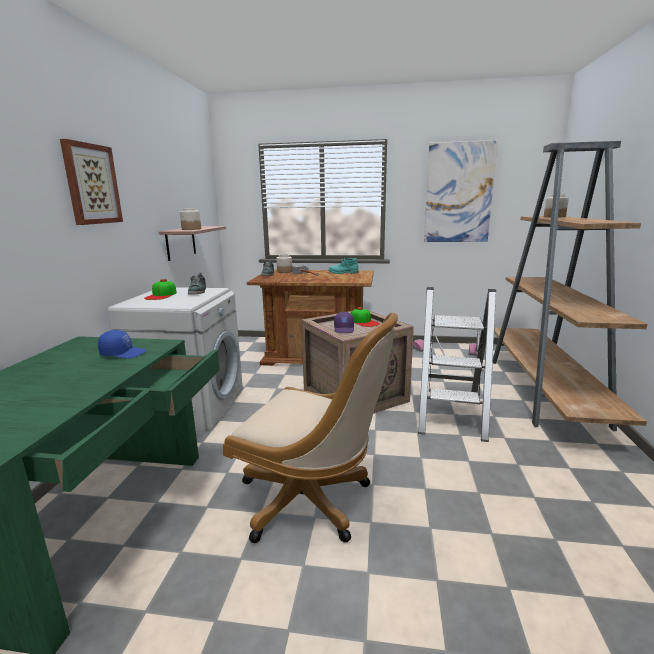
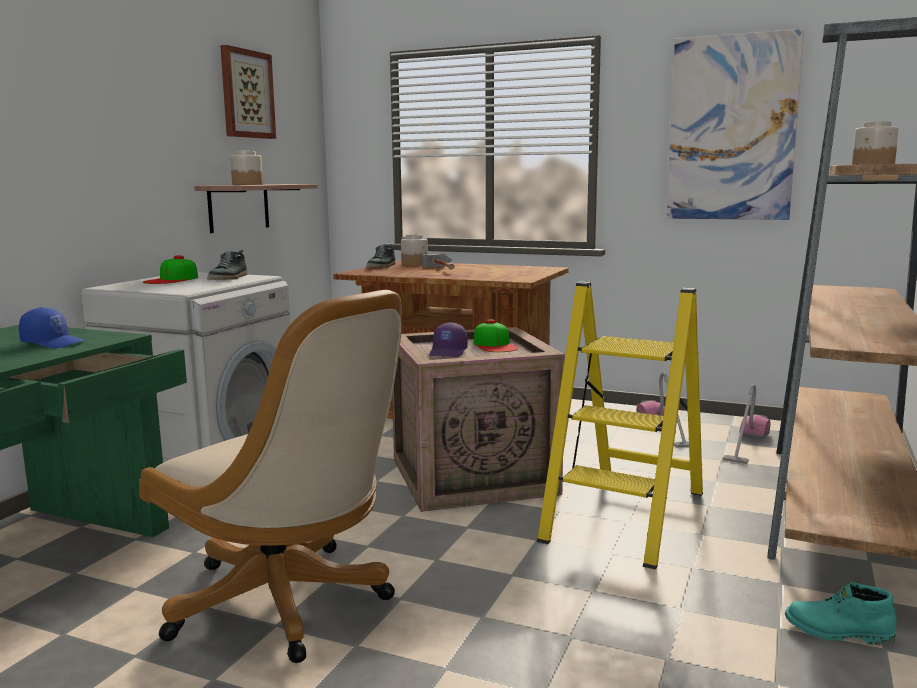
camera: 15 degrees right, 5 degrees down
picture [60,139,123,225] -> picture moved to [220,45,276,139]
turquoise boot [328,258,358,274] -> turquoise boot moved to [785,582,897,645]
grey step ladder [418,287,496,442] -> yellow step ladder [537,282,703,569]

